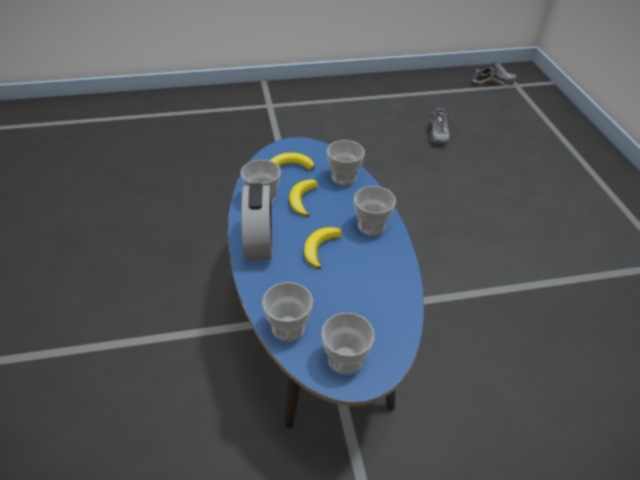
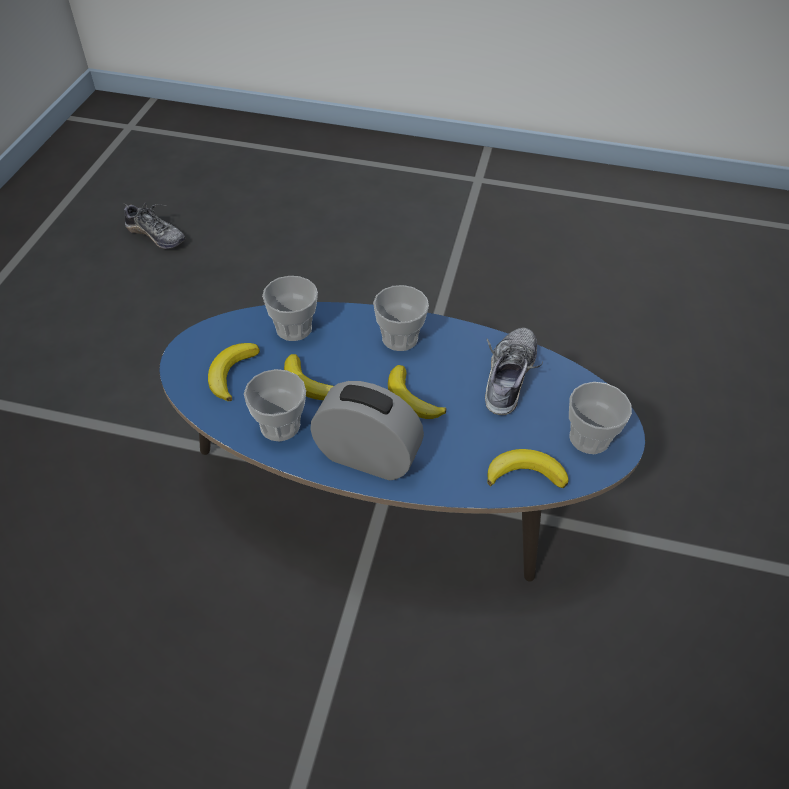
camera: 65 degrees left, 5 degrees up
cup [262,282,313,342] -> banana [487,449,569,488]
shoe [472,62,517,85] -> shoe moved to [485,328,543,415]

